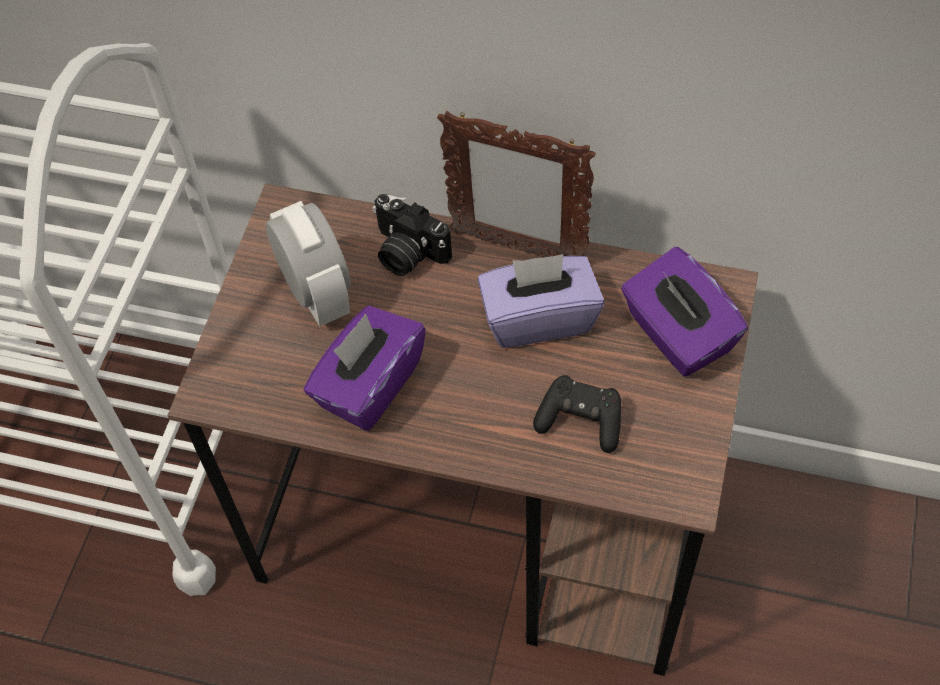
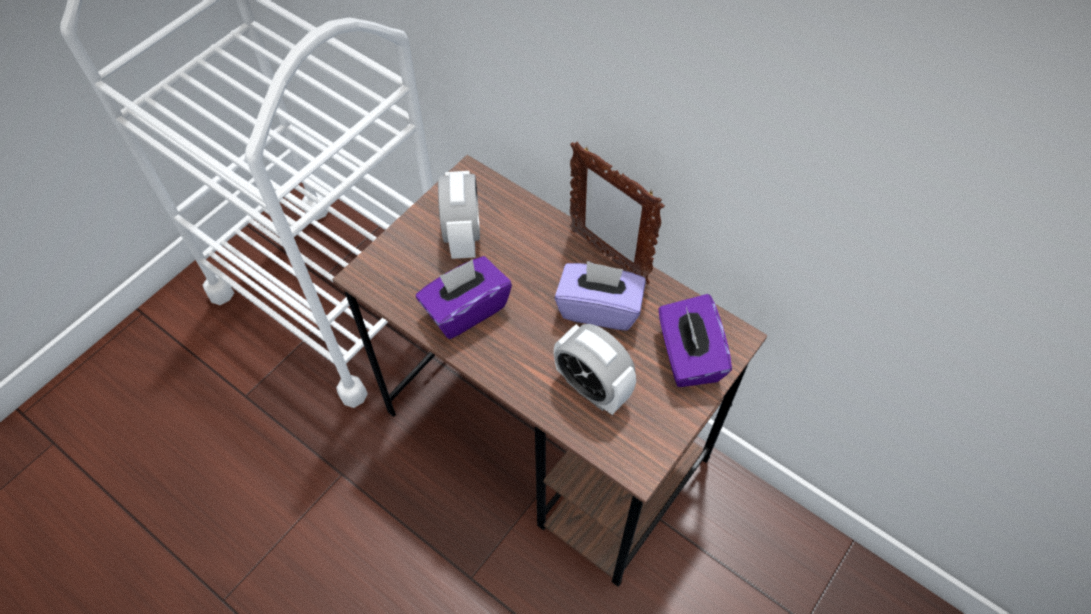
camera: 20 degrees right, 0 degrees up
camera [372,194,452,276] -> none
black game controller [533,375,621,453] -> alarm clock [554,324,636,415]

